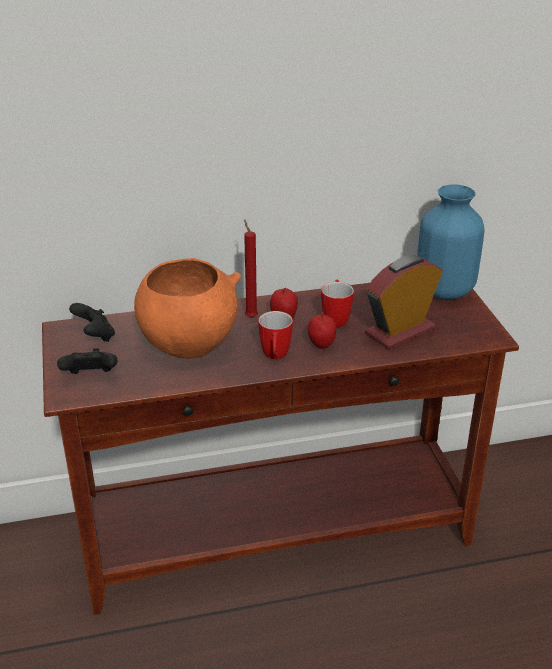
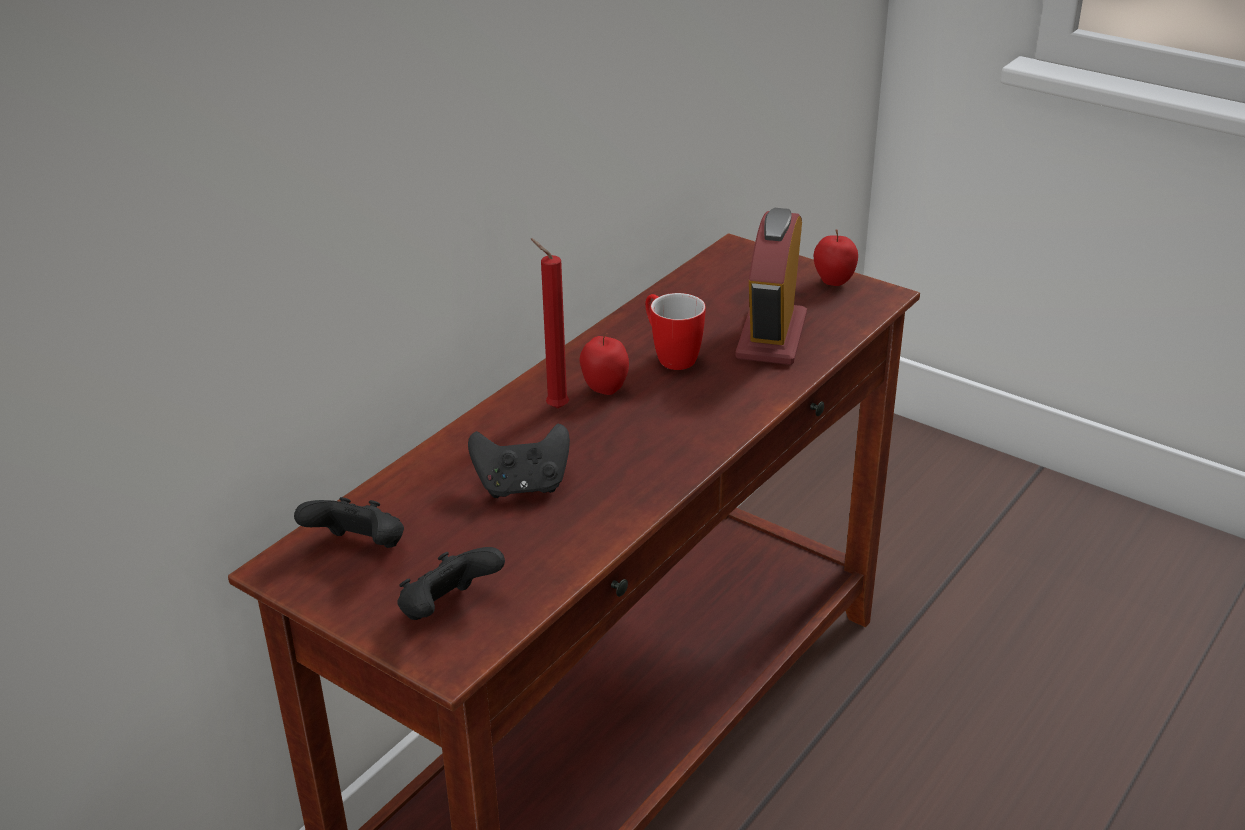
camera: 40 degrees left, 0 degrees up
orange bowl [134,258,241,359] -> black game controller [468,424,570,498]
mug [258,311,293,359] -> none
apple [308,312,336,349] -> apple moved to [814,229,858,286]
blue vase [417,184,484,299] -> none

